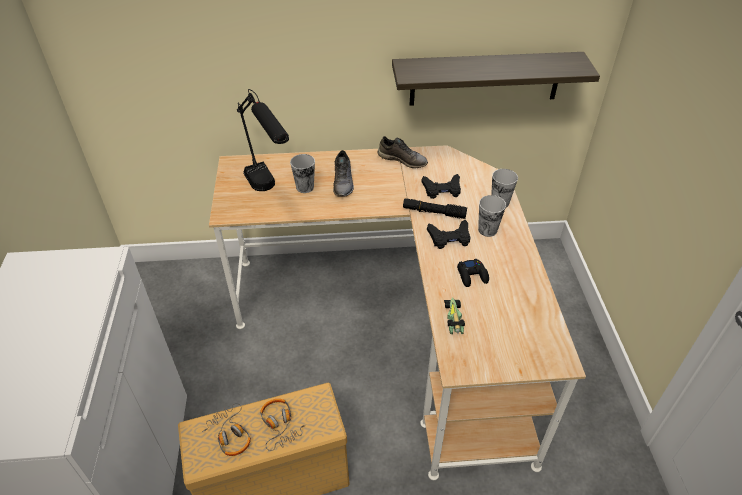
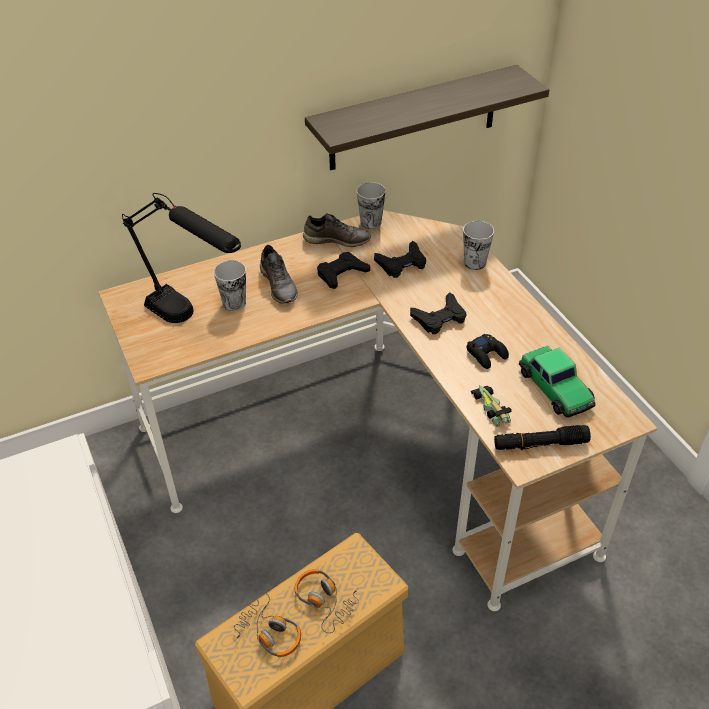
camera: 20 degrees left, 0 degrees up
black flashlight [403,198,467,219] -> black flashlight moved to [494,425,591,450]
cup [478,195,506,237] -> cup moved to [357,182,386,229]
none -> black game controller [317,252,370,289]
none -> toy car [519,346,596,418]

